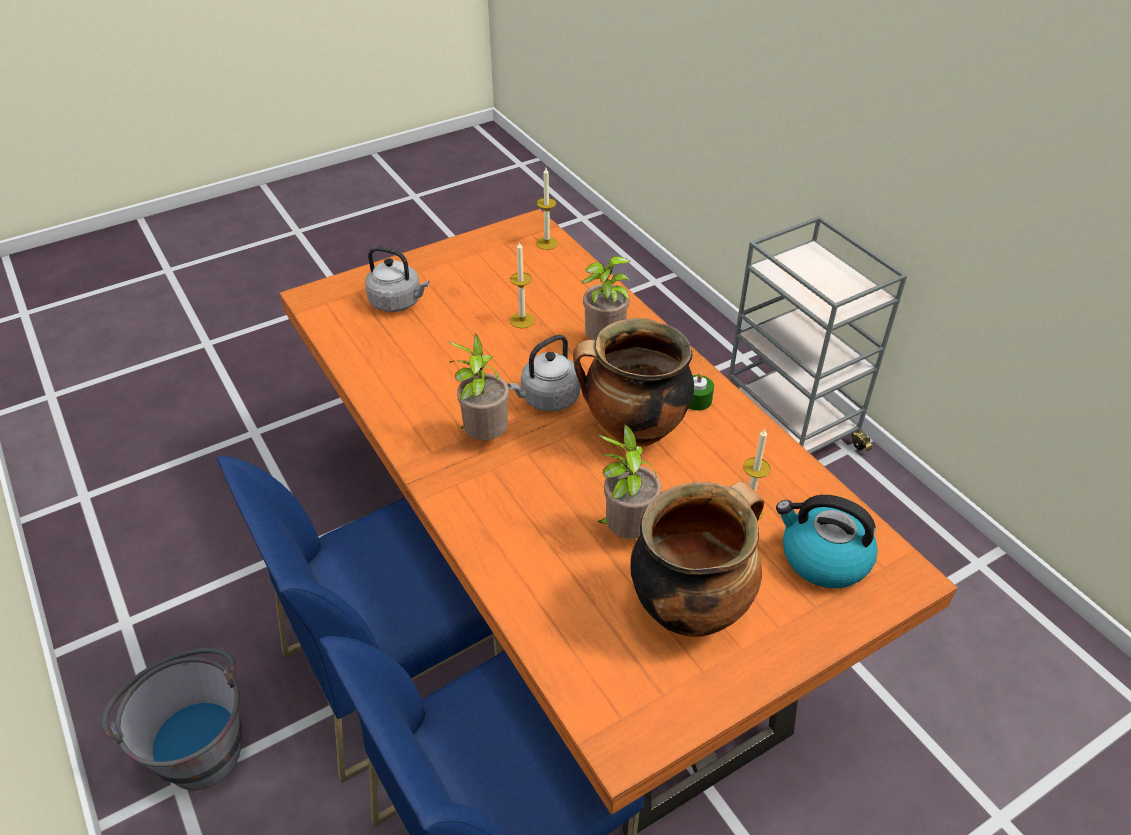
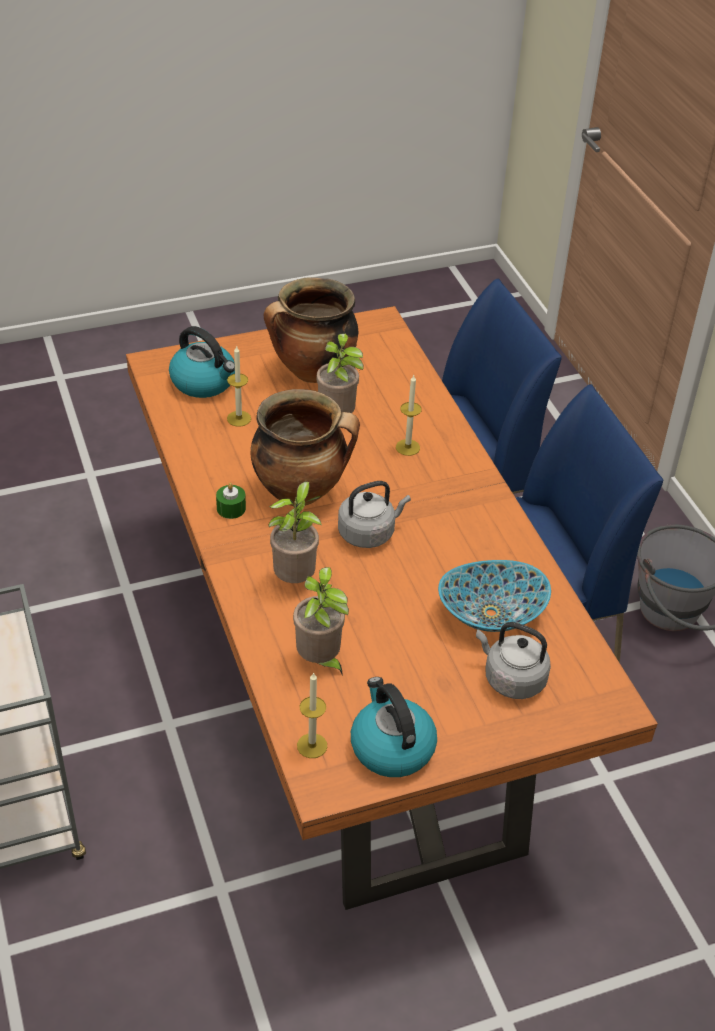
camera: 170 degrees left, 0 degrees up
potted plant [449,334,509,440] -> potted plant moved to [293,567,349,676]
candle [510,241,535,328] -> candle moved to [396,375,422,456]
none -> kettle [351,677,437,777]
none -> bowl [438,560,551,632]

